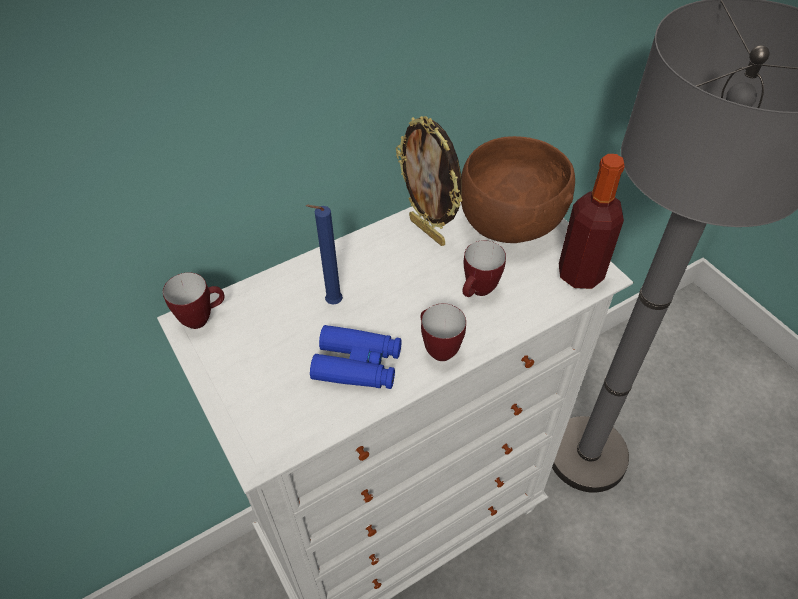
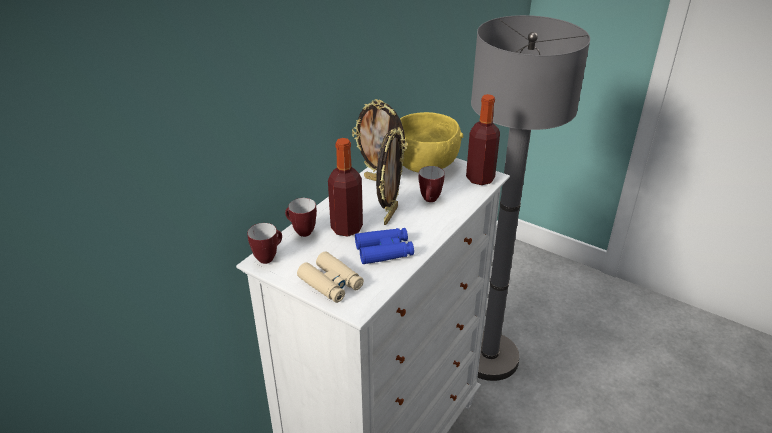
camera: 25 degrees left, 15 degrees down
blue candle [306,205,343,304] -> bottle [328,138,363,237]
mug [421,303,466,361] -> mug moved to [285,198,317,237]
brown bowl [461,136,575,243] -> yellow bowl [400,112,463,173]
none -> beige binoculars [297,252,364,303]
none -> picture frame [376,128,404,225]

